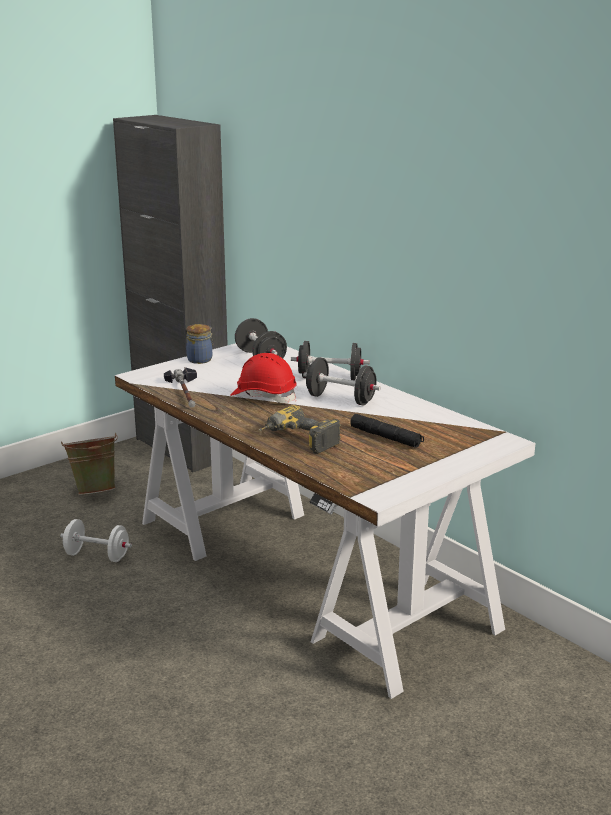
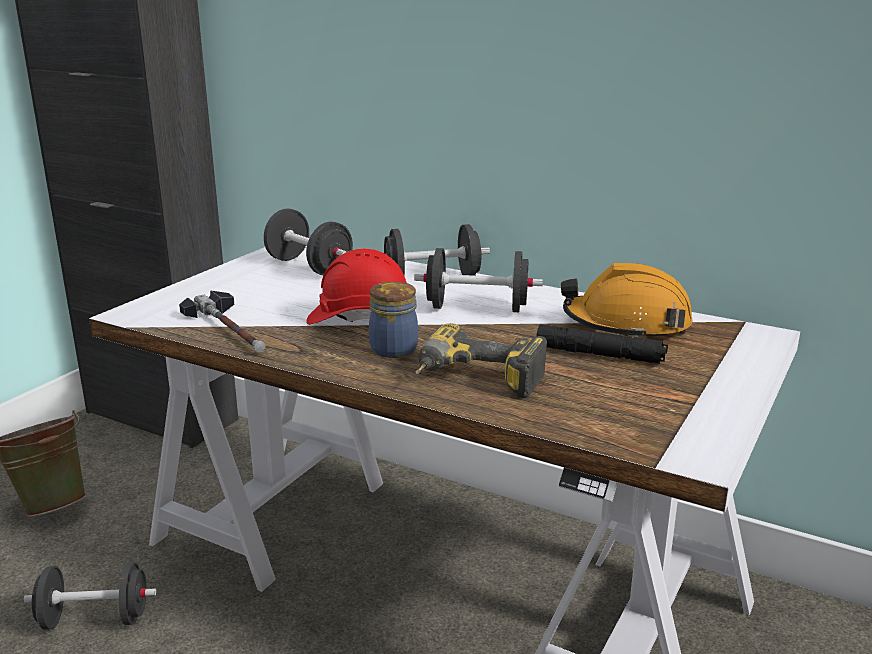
camera: 20 degrees left, 0 degrees up
white dumbbell [60,519,132,562] -> black dumbbell [24,562,156,630]
jar [186,324,213,364] -> jar moved to [369,282,418,358]
none -> orange hard hat [561,263,693,337]

